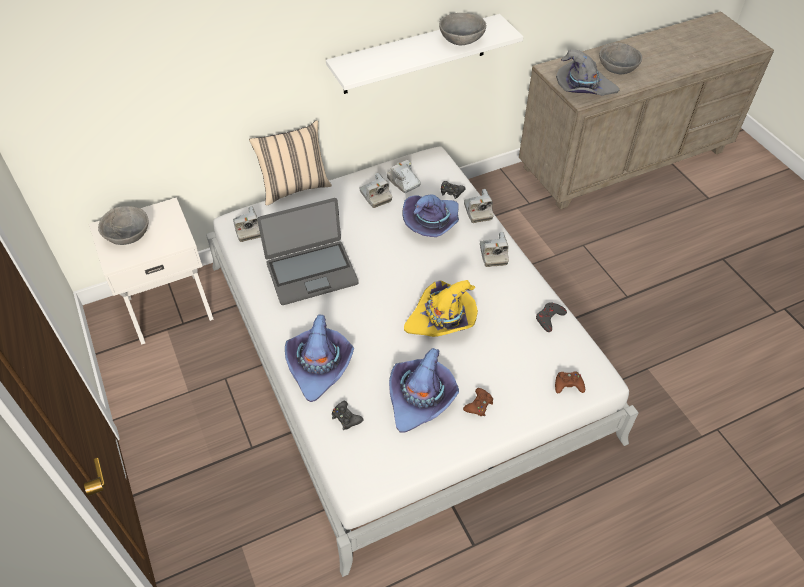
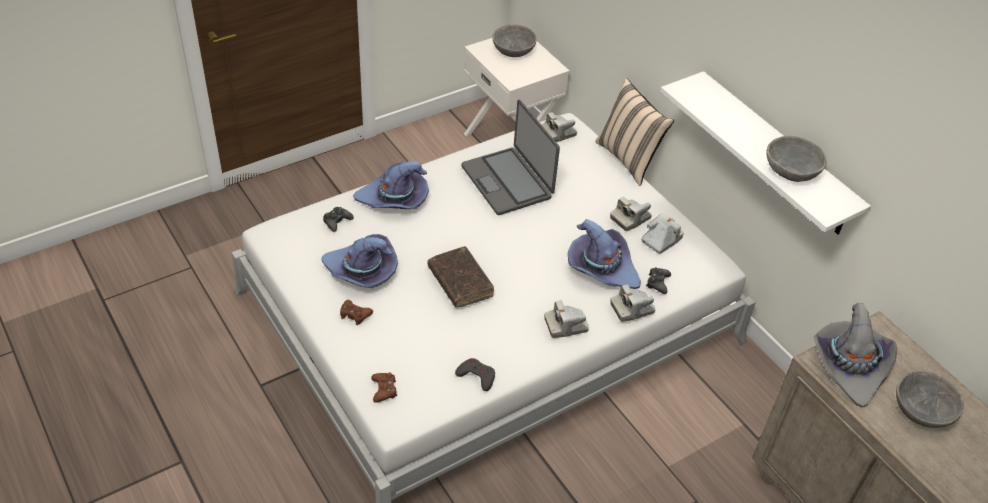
camera: 80 degrees right, 5 degrees down
yellow hat [404,280,478,337] -> brown book [427,246,494,308]

